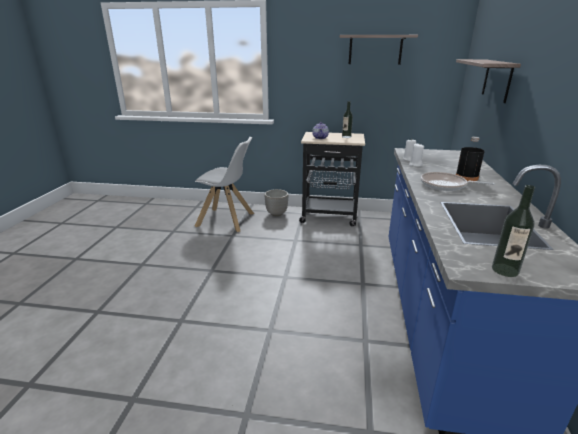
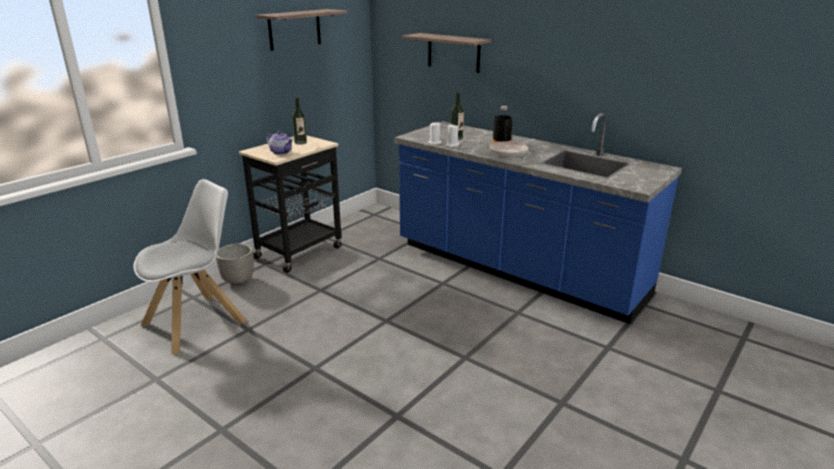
camera: 60 degrees left, 0 degrees up
bottle [492,185,535,277] -> bottle moved to [451,92,464,140]

